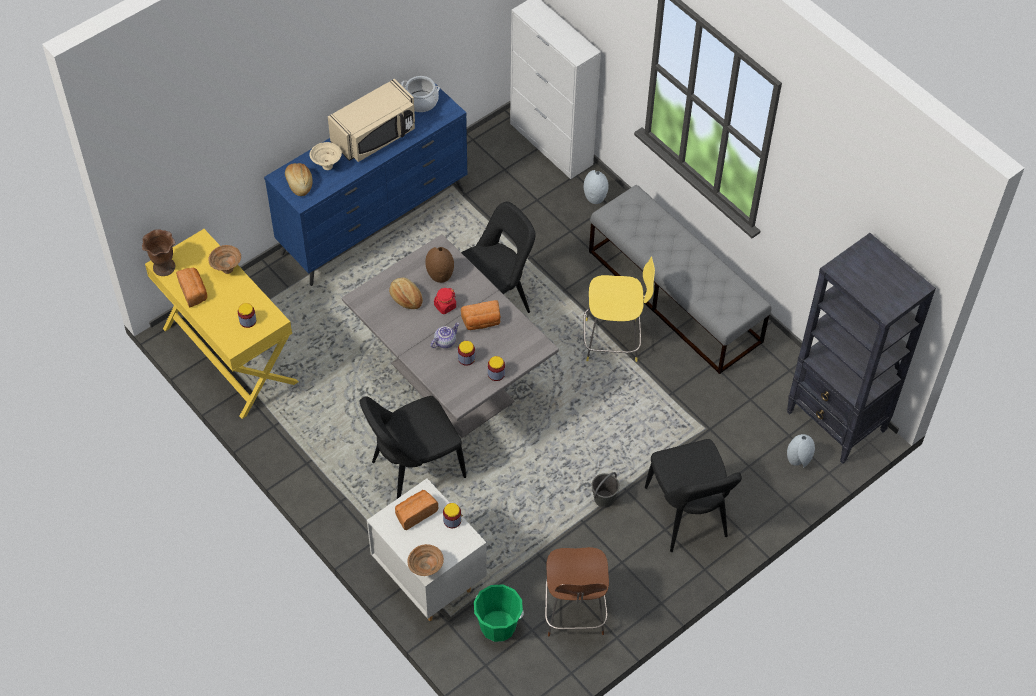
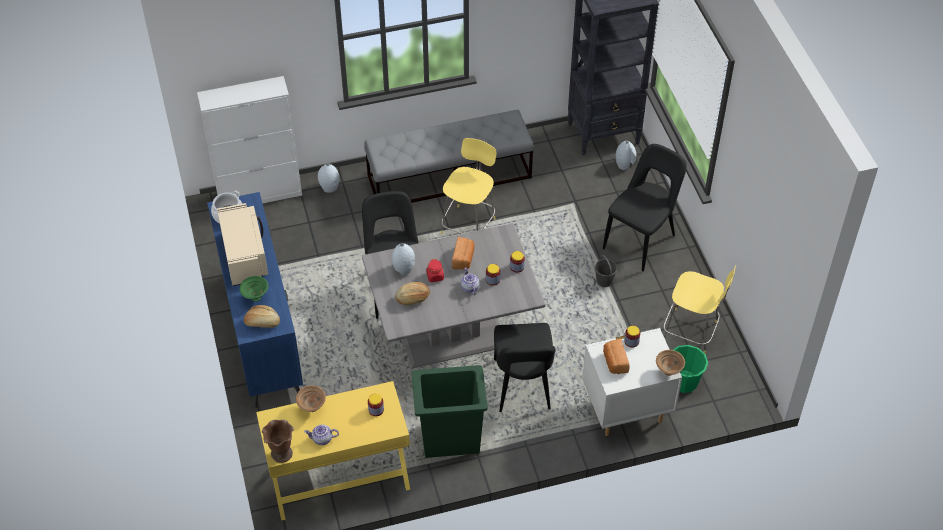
camera: 65 degrees left, 5 degrees down
bread [176,268,207,308] -> teapot [304,424,339,445]
beige bowl [310,142,342,170] -> green bowl [239,276,268,302]
brown vase [425,247,454,283] -> grey vase [392,243,415,276]
brown stool [545,547,609,636] -> yellow stool [663,265,737,353]
black chair [645,439,742,552] -> black chair turned 60 degrees counterclockwise [603,144,686,271]
none -> green trash can [411,365,488,458]

